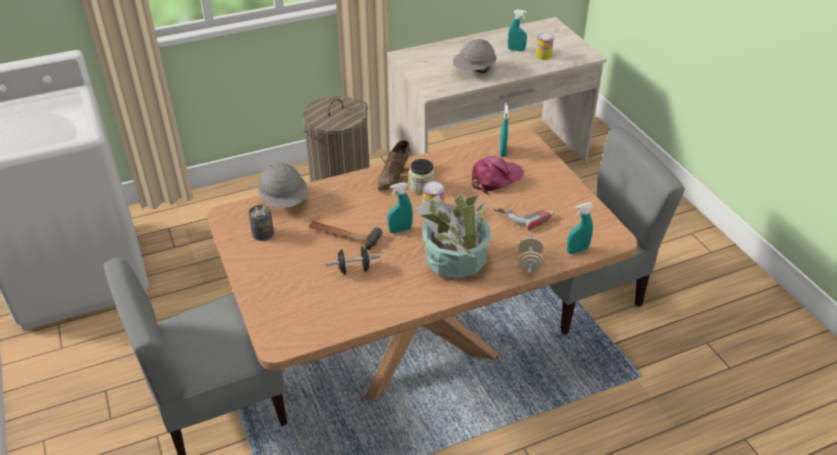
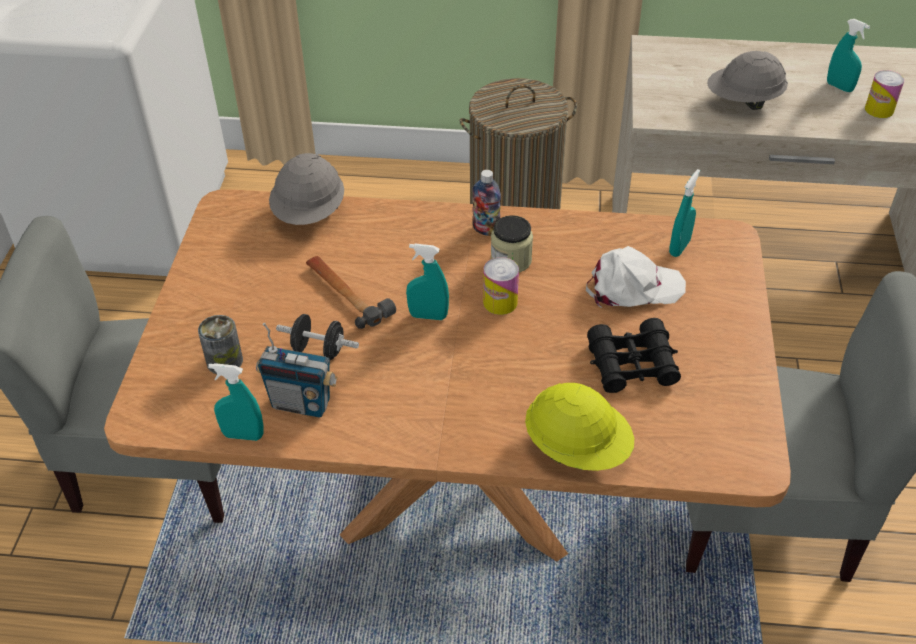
camera: 30 degrees right, 5 degrees up
can [248,204,274,241] -> can moved to [198,315,243,374]
brown shoe [378,140,411,190] -> bottle [472,170,501,236]
potted plant [416,193,491,279] -> none
pink cap [472,156,524,194] -> white cap [586,246,686,308]
power drill [493,208,555,230] -> black binoculars [587,318,681,393]
beige dumbbell [518,235,544,274] -> yellow hard hat [525,383,634,471]
turquoise spray bottle [567,202,593,254] -> turquoise spray bottle moved to [208,363,263,441]
none -> radio [256,323,338,418]

